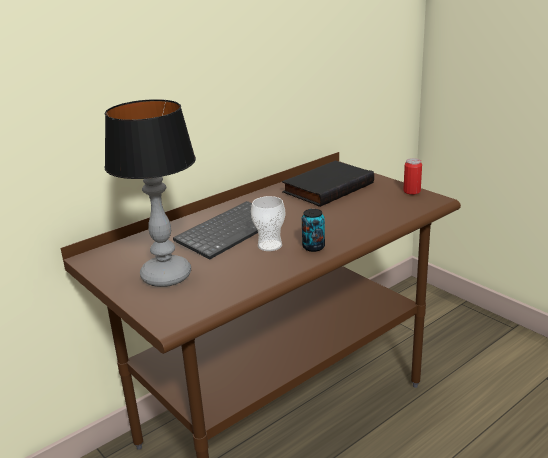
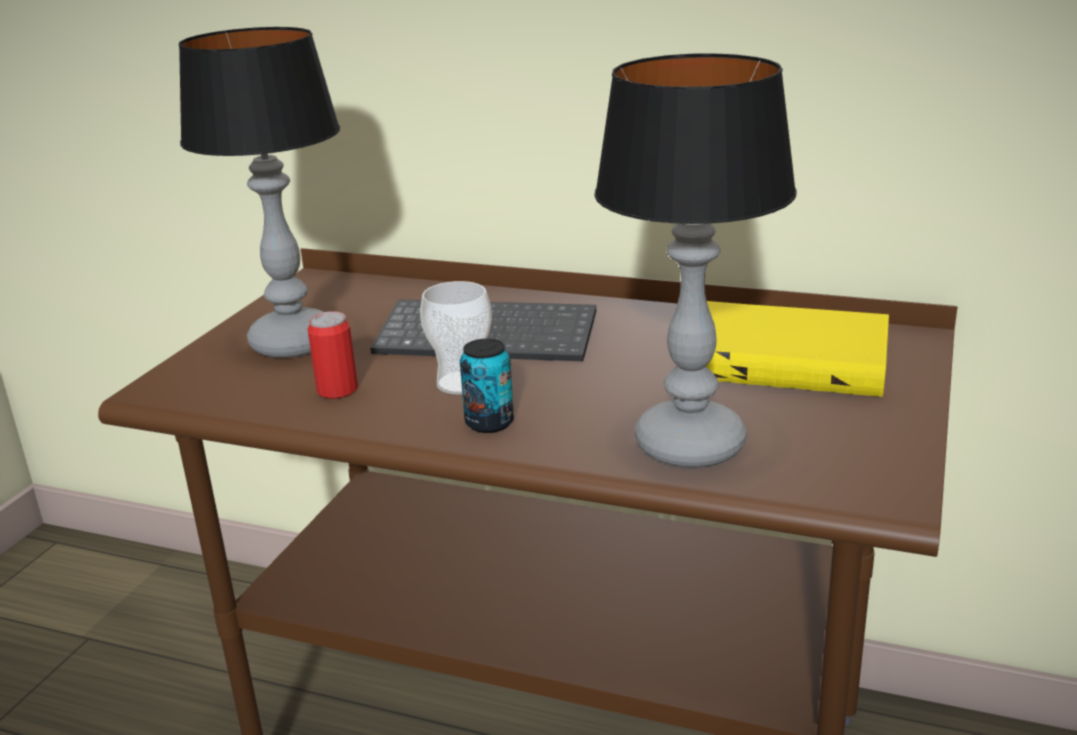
camera: 60 degrees right, 0 degrees up
black book [282,161,374,207] -> yellow book [706,301,889,397]
can [403,158,422,195] -> can moved to [308,311,358,399]
none -> table lamp [594,53,797,467]

